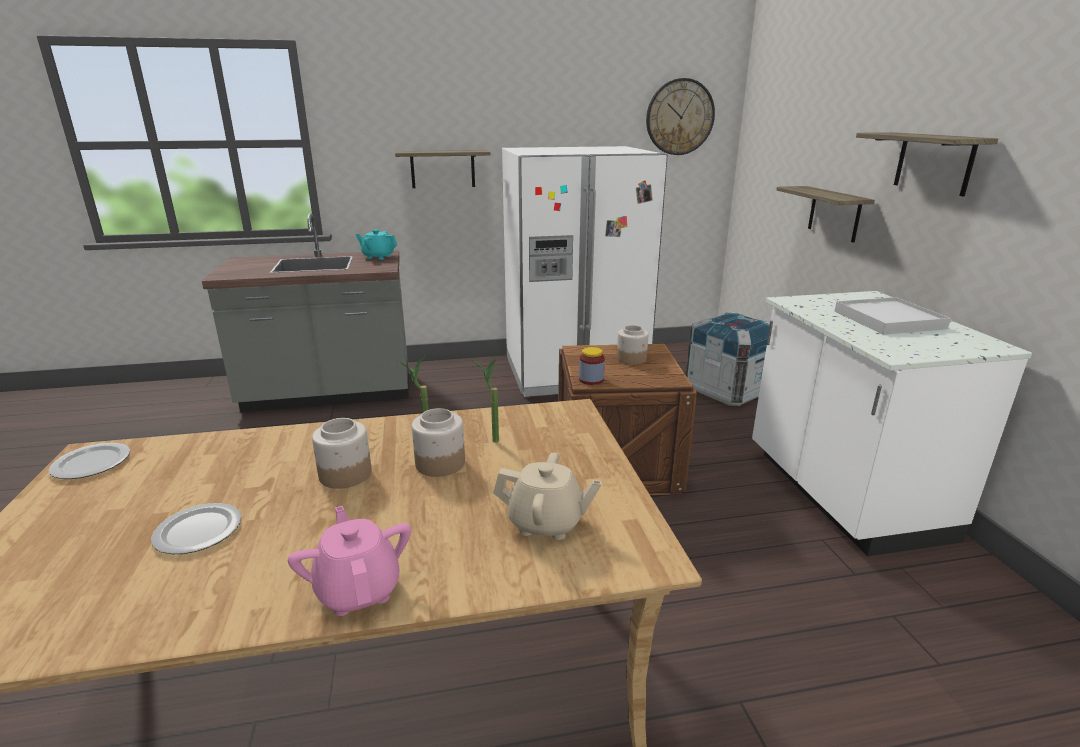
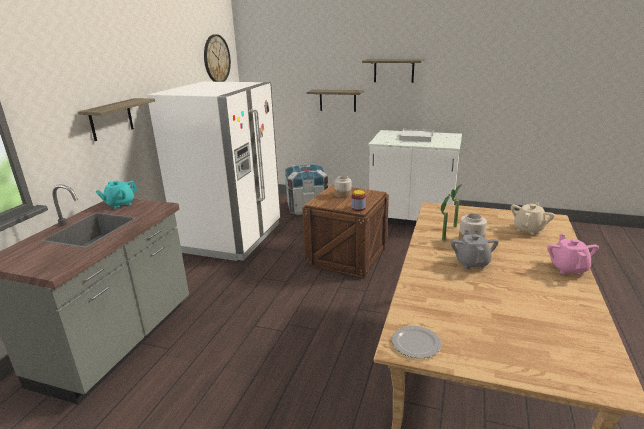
camera: 60 degrees left, 0 degrees up
plate [151,503,241,554] -> none
pink teapot [288,506,411,616] -> pink teapot turned 90 degrees clockwise [547,234,599,275]
jar [312,418,372,489] -> grey teapot [451,230,499,269]

